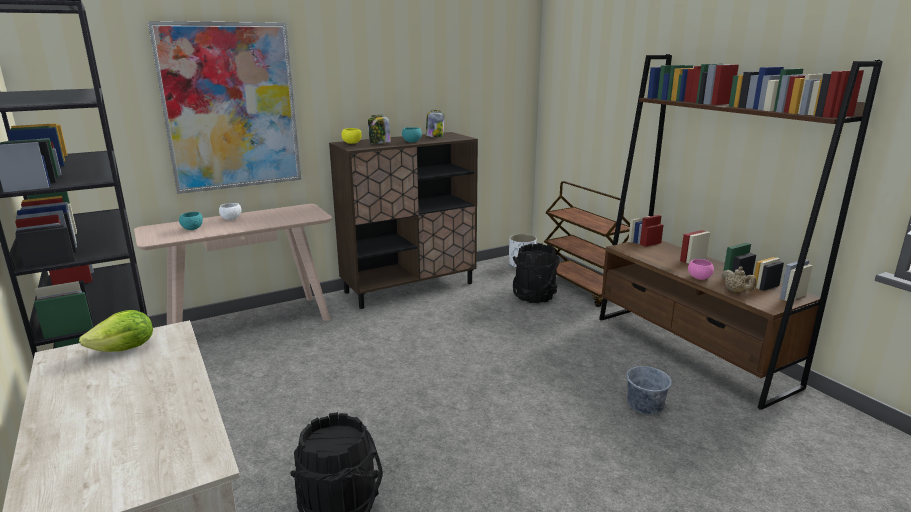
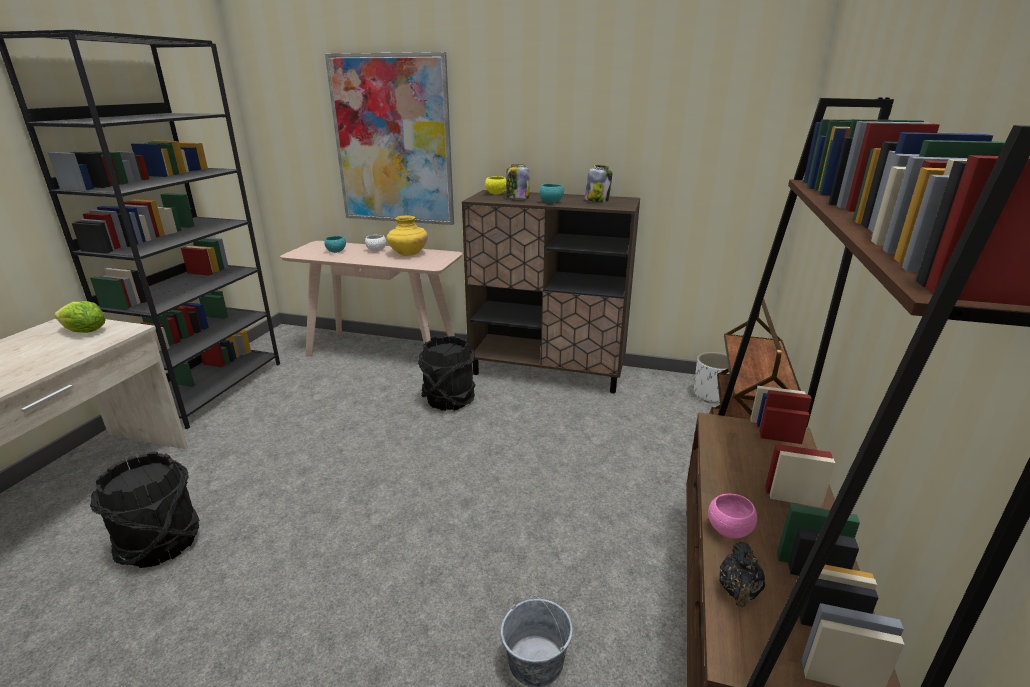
camera: 45 degrees right, 5 degrees up
black bucket [513,243,560,303] -> black bucket moved to [418,336,476,411]
beige teapot [721,266,756,293] -> black teapot [719,542,765,608]
none -> yellow vase [387,216,428,256]

